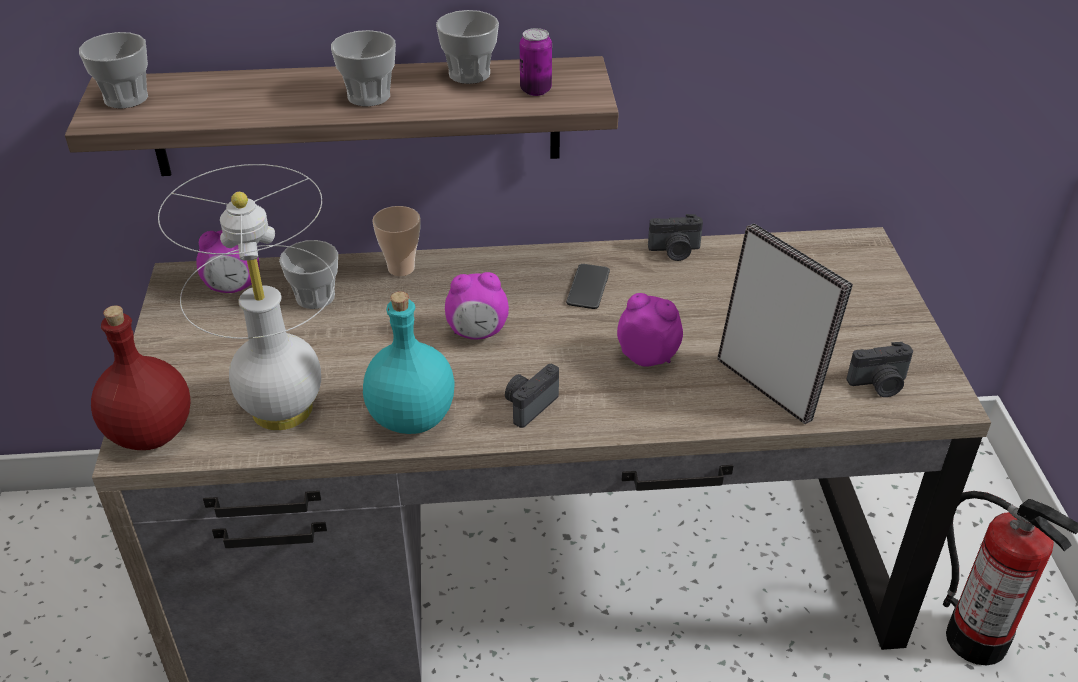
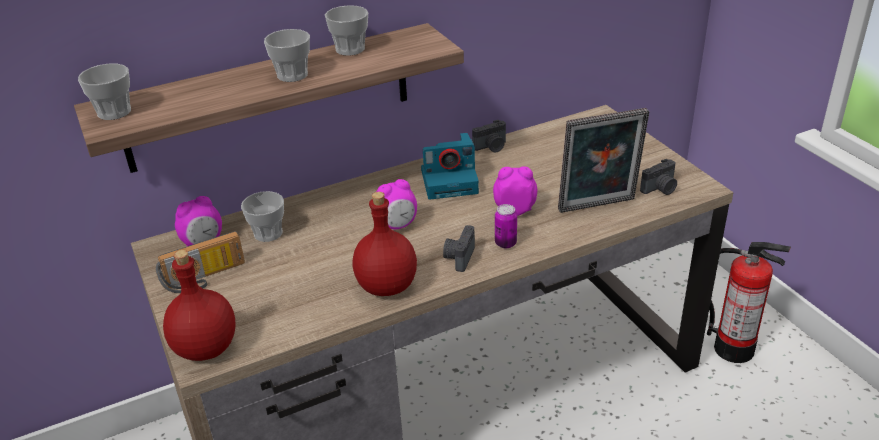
camera: 20 degrees left, 5 degrees down
white table lamp [158,164,335,430] -> none
turquoise bottle [363,291,455,434] -> red bottle [352,192,417,296]
cup [372,206,421,276] -> none
can [520,28,552,96] -> can moved to [495,204,517,248]
phone [566,264,610,309] -> camera [421,133,479,200]
picture frame [717,224,853,424] -> picture frame turned 135 degrees clockwise [558,108,649,213]
none -> radio [156,231,245,293]

